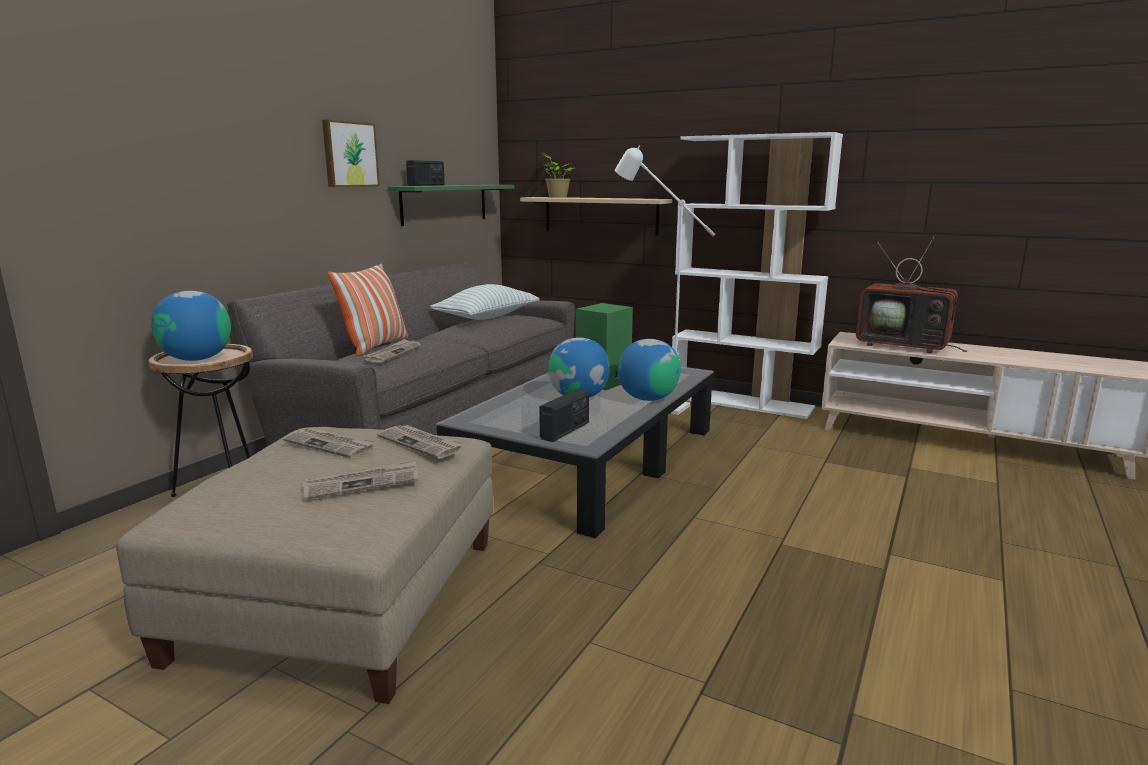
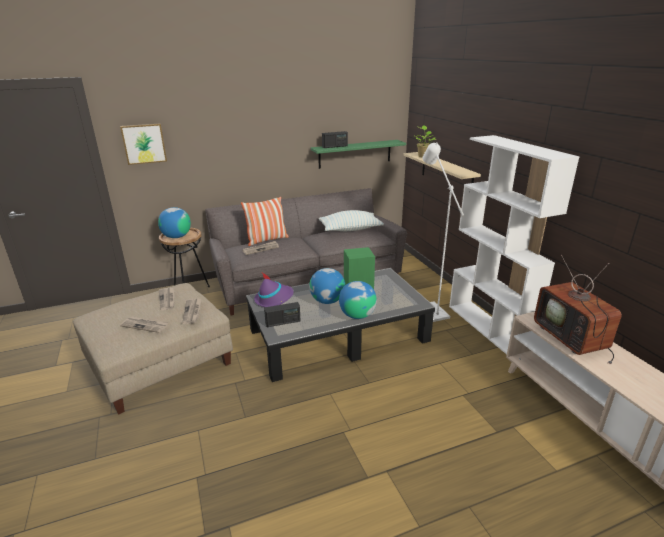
camera: 40 degrees right, 10 degrees up
picture [322,119,380,187] -> picture moved to [120,124,167,165]
none -> purple hat [254,273,294,307]

